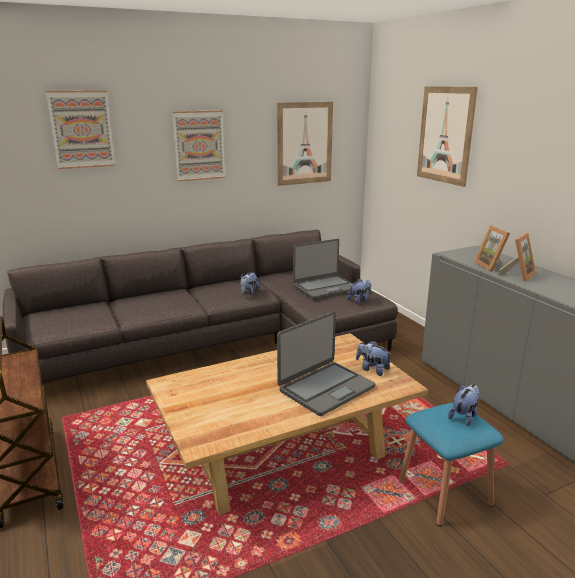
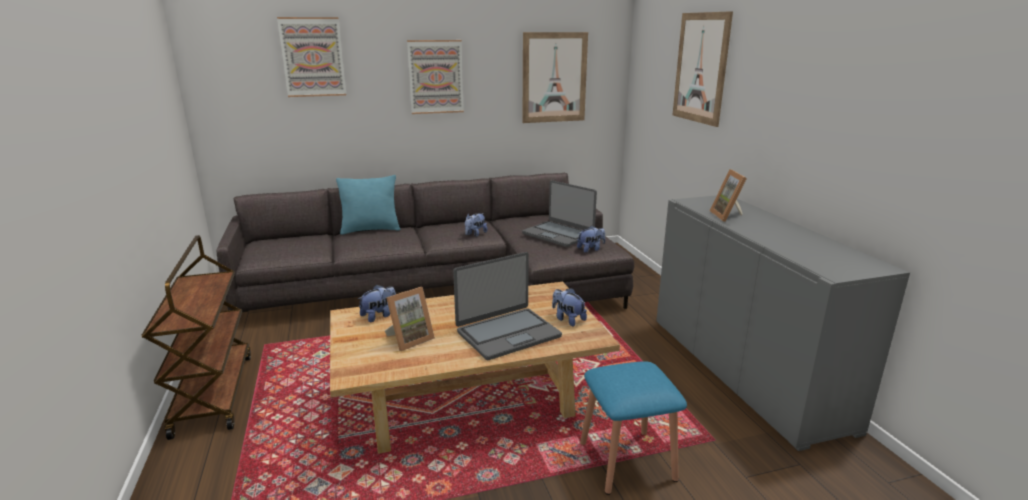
camera: 10 degrees right, 0 degrees up
laptop [293,239,352,299] -> laptop turned 60 degrees clockwise [522,180,597,247]
plush toy [448,384,480,426] -> plush toy moved to [358,285,396,322]
picture frame [497,233,536,282] -> picture frame moved to [385,287,435,351]
none -> turquoise pillow [336,175,400,235]

